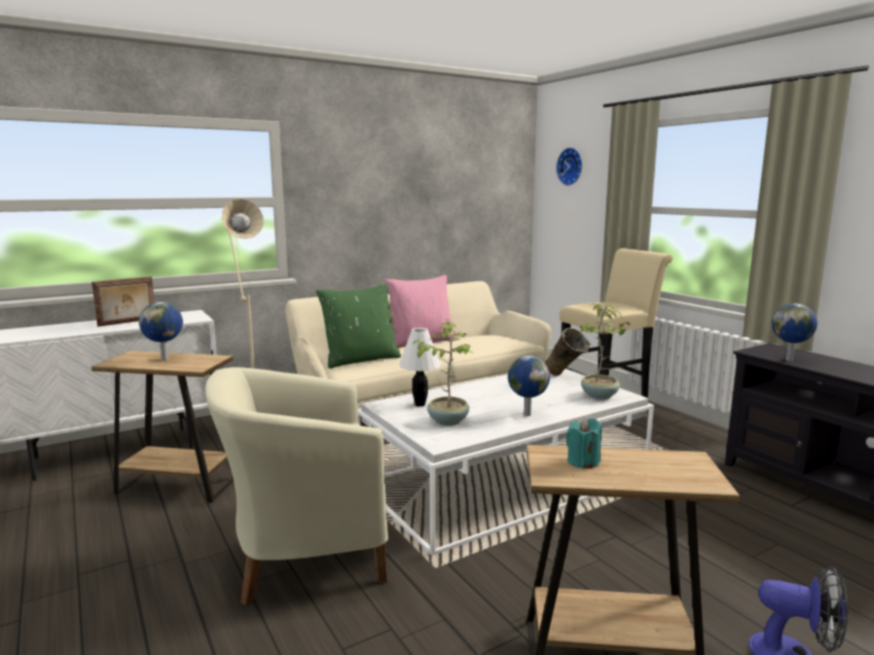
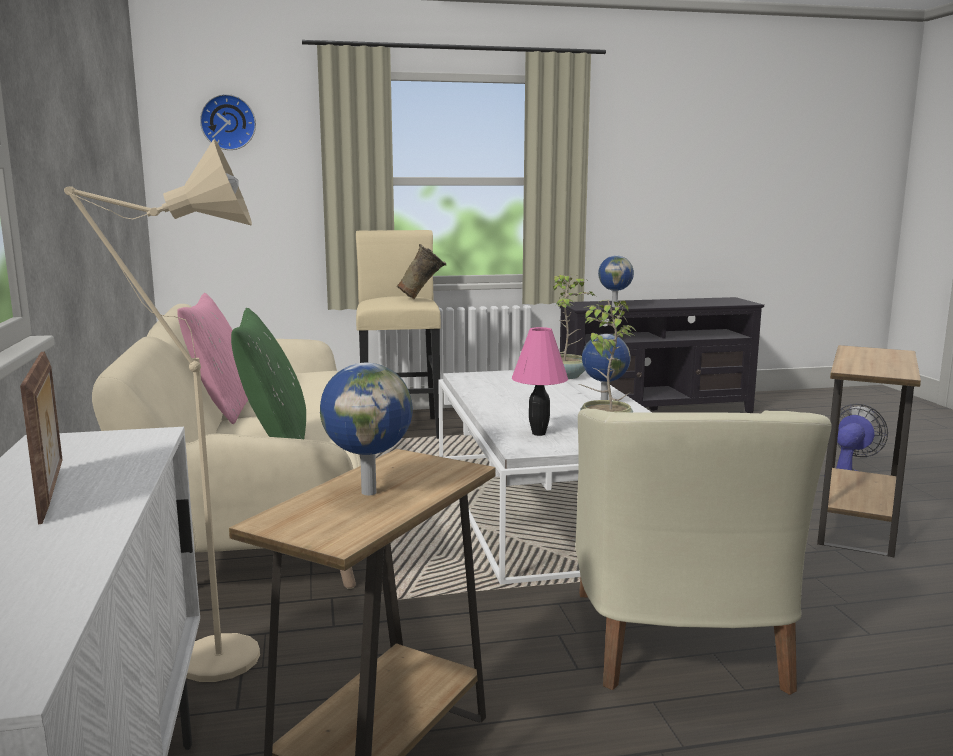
camera: 70 degrees left, 0 degrees up
white table lamp [399,328,441,407] -> pink table lamp [512,327,568,436]
beige vase [545,327,591,376] -> beige vase moved to [397,244,447,299]
turquoise candle [566,418,602,469] -> none

